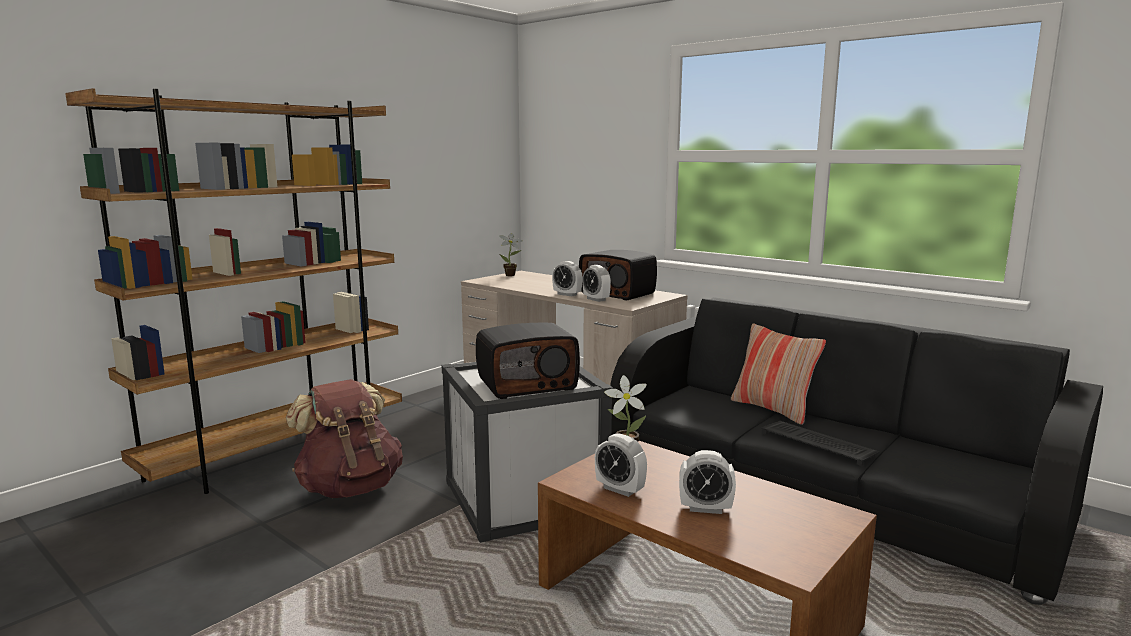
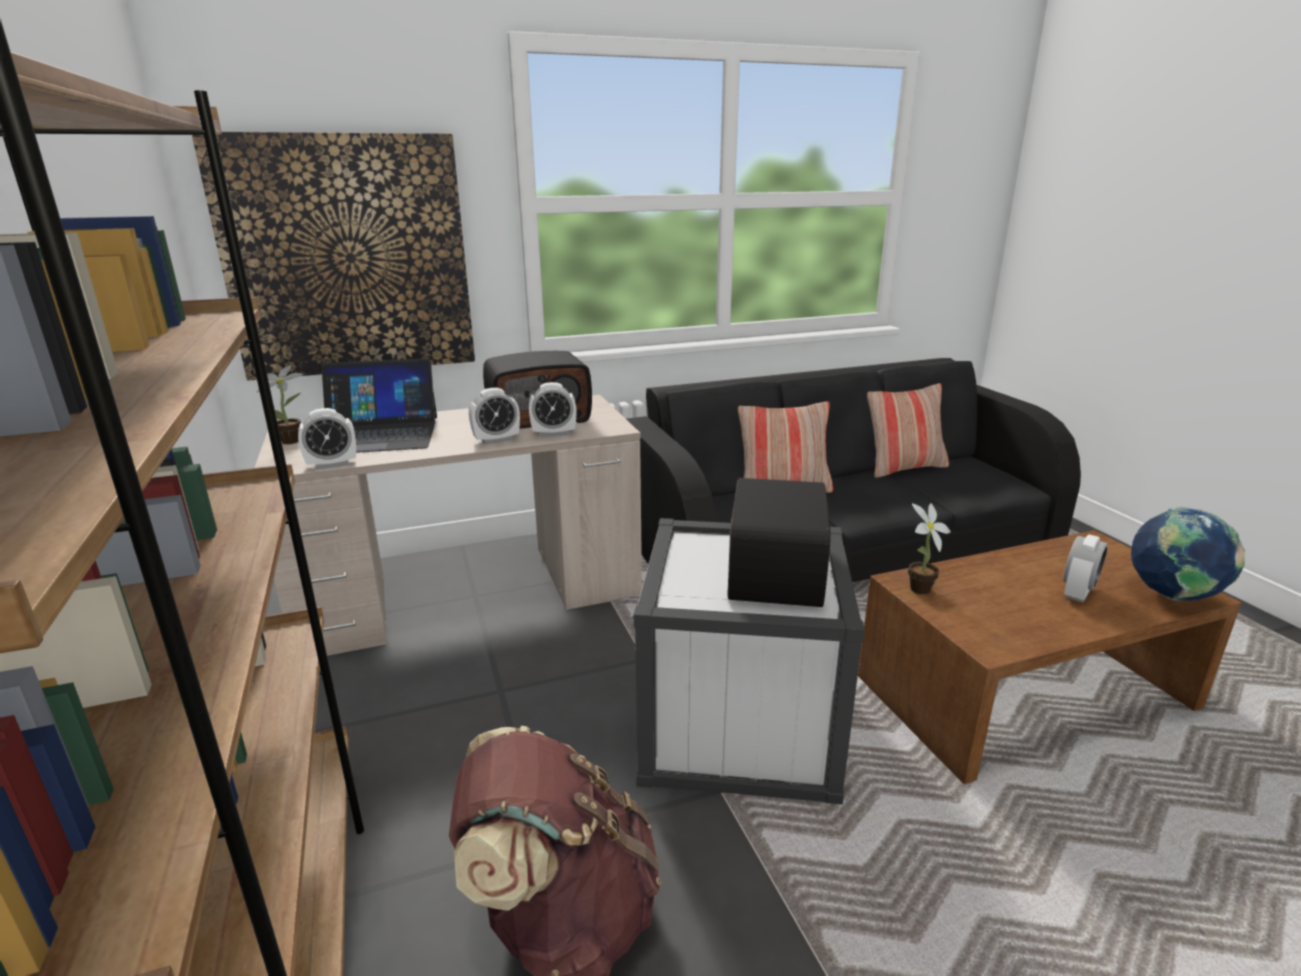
camera: 60 degrees left, 10 degrees up
alarm clock [595,433,647,497] -> alarm clock moved to [298,408,356,470]
keyboard [761,421,880,466] -> none
none -> picture [192,132,475,381]
none -> laptop [321,358,437,453]
none -> pillow [867,383,949,478]
none -> globe [1131,507,1245,601]

